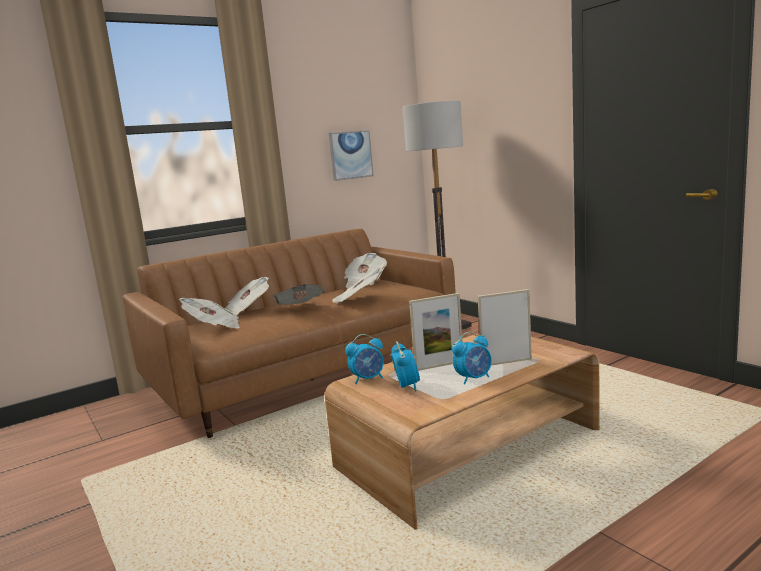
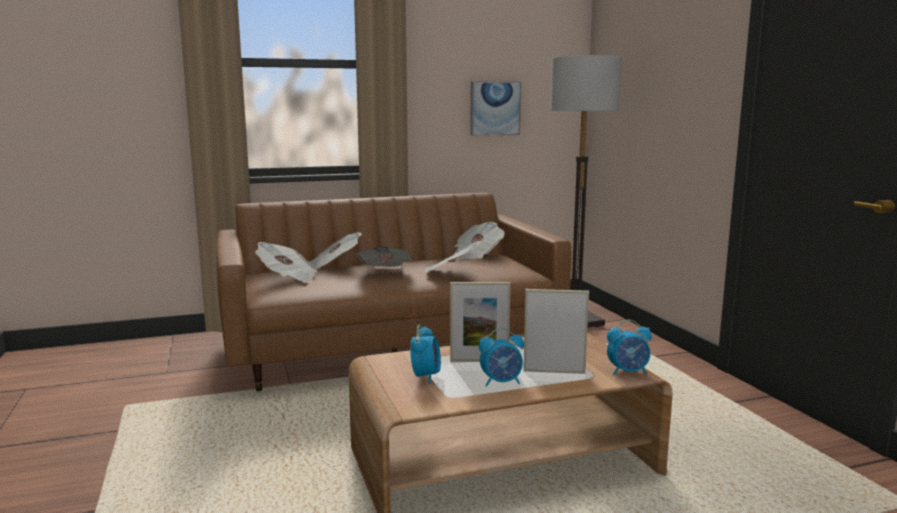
camera: 15 degrees right, 0 degrees up
alarm clock [345,334,384,384] -> alarm clock moved to [607,320,652,375]

